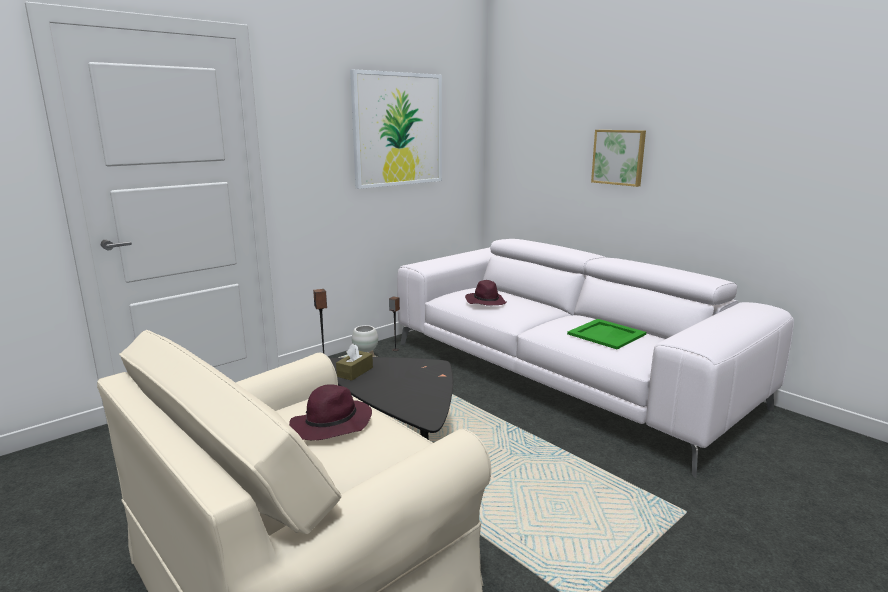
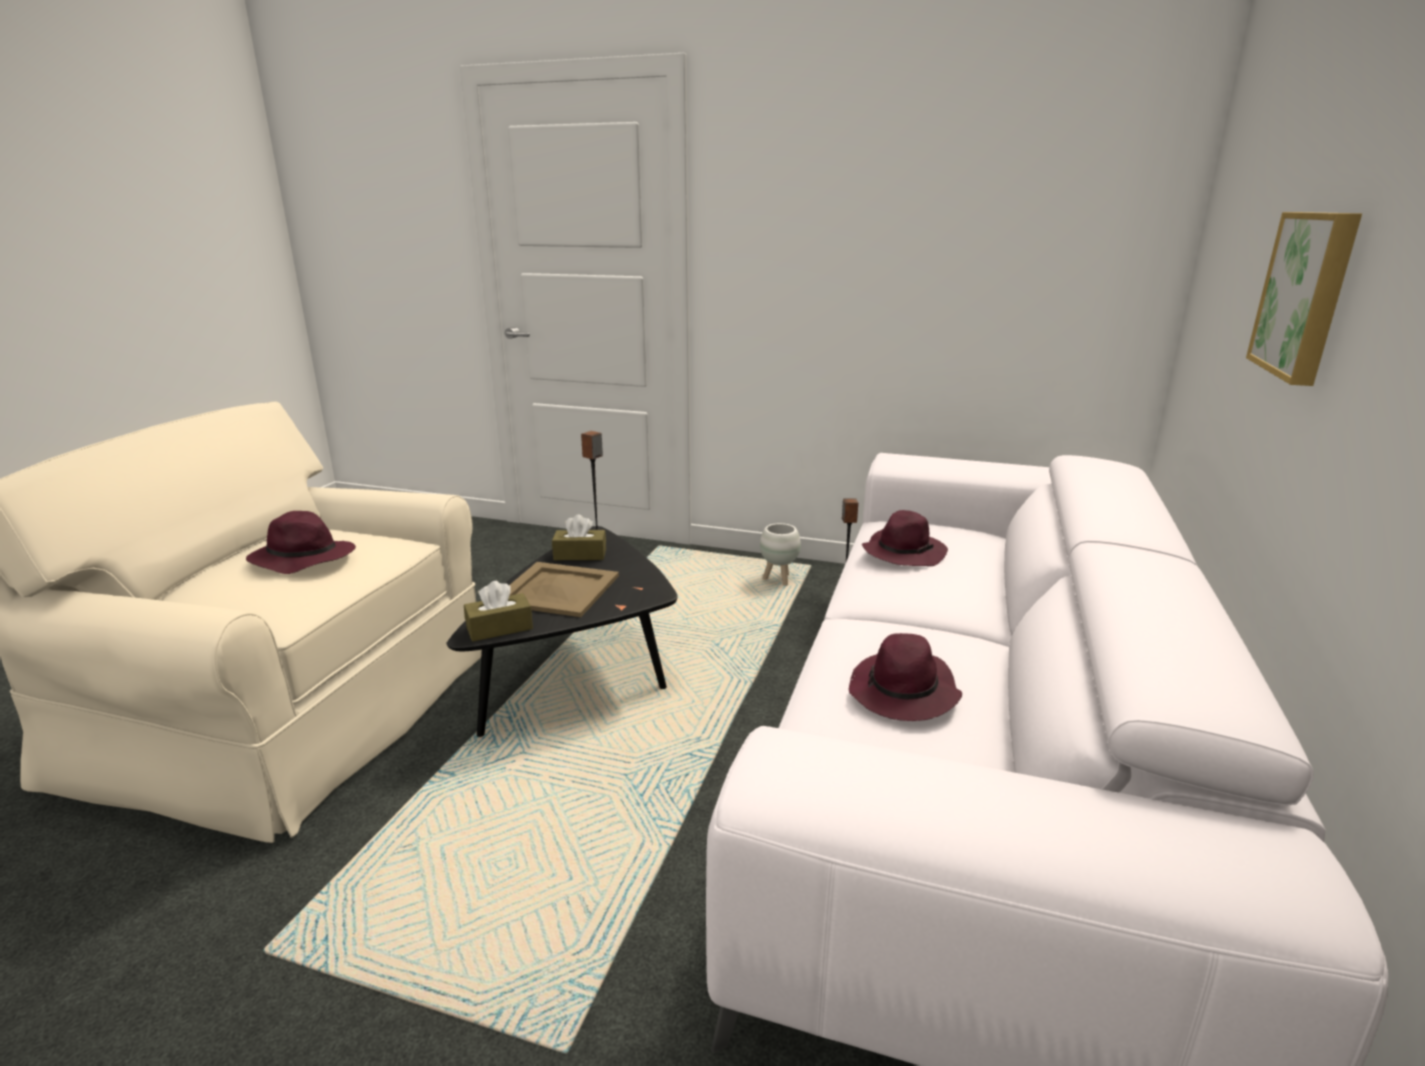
camera: 60 degrees right, 5 degrees up
picture [350,69,442,189] -> none
green tray [567,319,646,349] -> purple hat [849,633,962,721]
none -> brown tissue box [464,581,533,642]
none -> beige tray [509,562,619,617]

